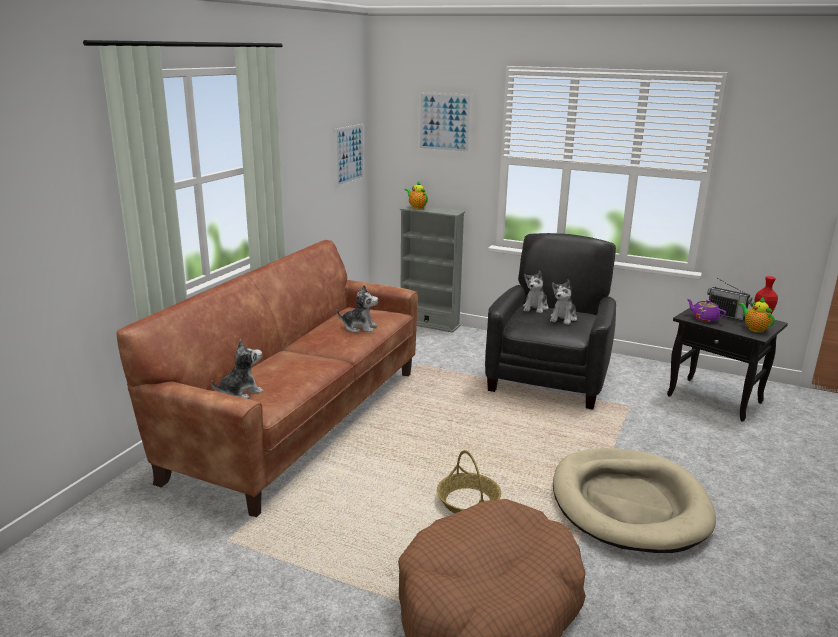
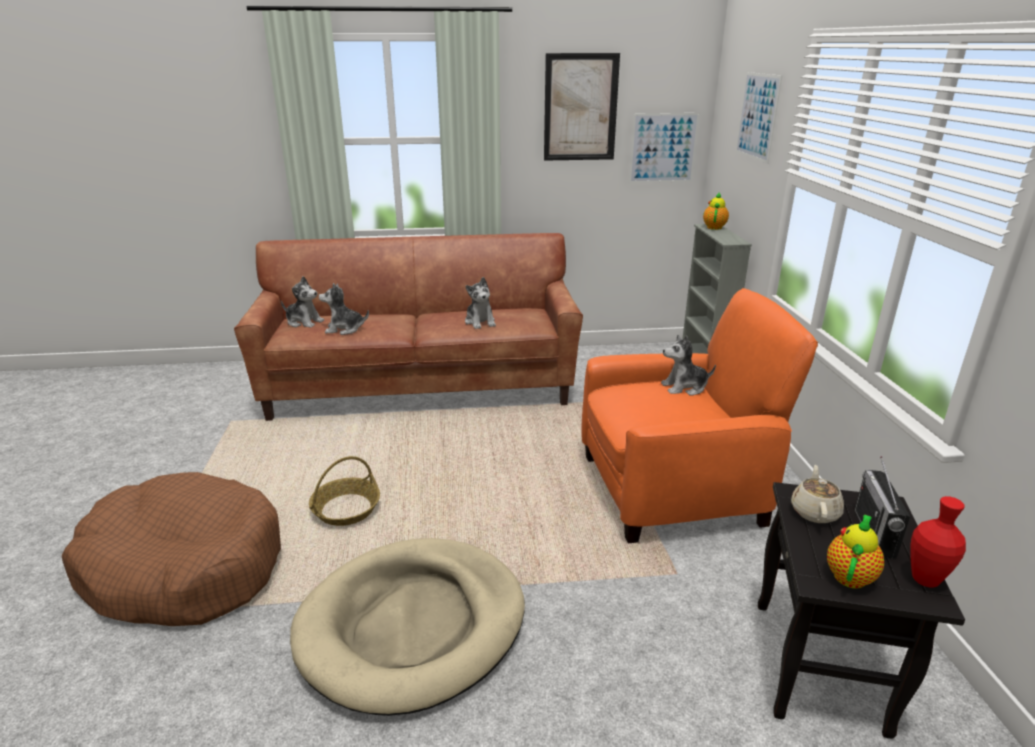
camera: 60 degrees right, 5 degrees up
black armchair [485,233,616,410] -> orange armchair [581,288,818,543]
plush toy [550,280,577,325] -> plush toy moved to [319,283,369,335]
purple teapot [687,299,726,322] -> beige teapot [791,465,844,523]
none -> picture [544,53,620,161]

